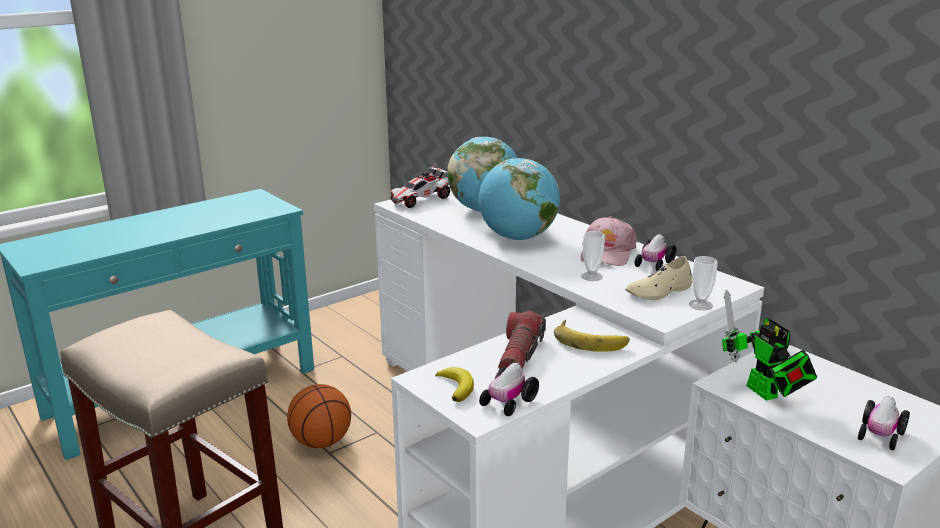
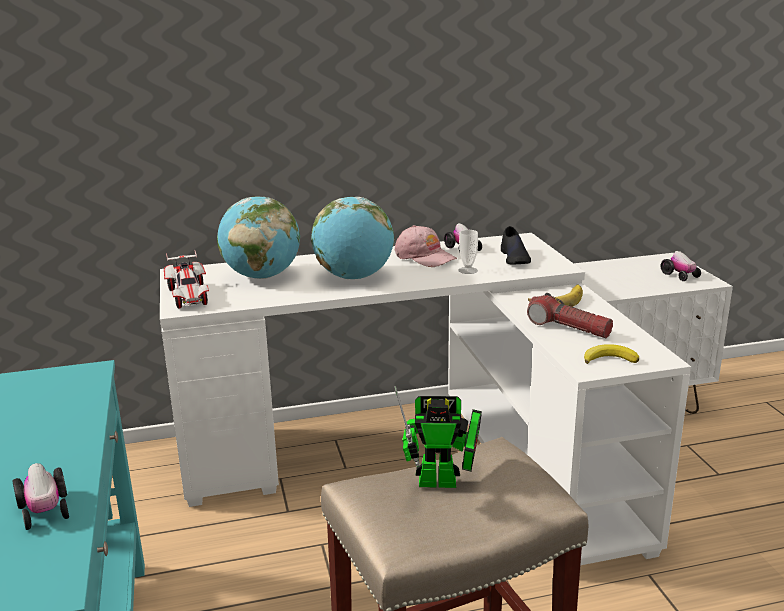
camera: 65 degrees left, 0 degrees up
basketball [287,384,351,448] -> none
toy car [479,363,539,416] -> toy car moved to [13,463,69,530]
beige shoe [625,256,692,300] -> black shoe [501,226,531,264]
cup [689,256,718,310] -> none
toy robot [722,290,817,401] -> toy robot moved to [394,386,482,488]

